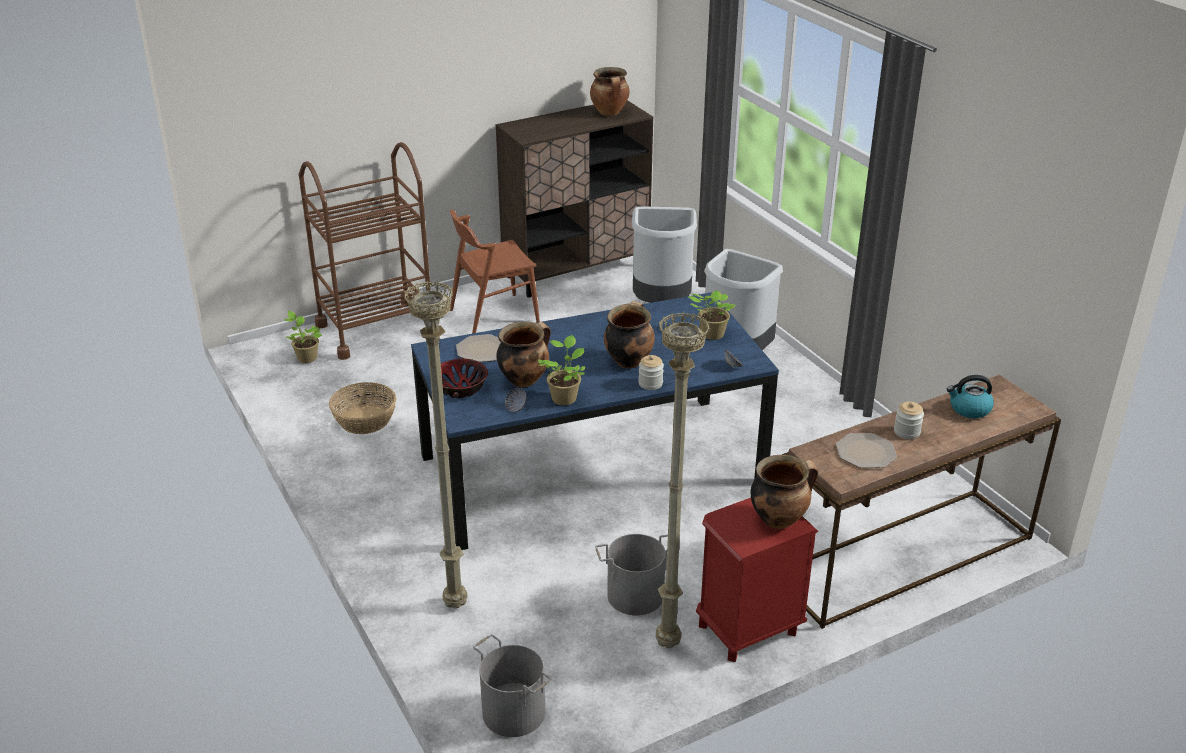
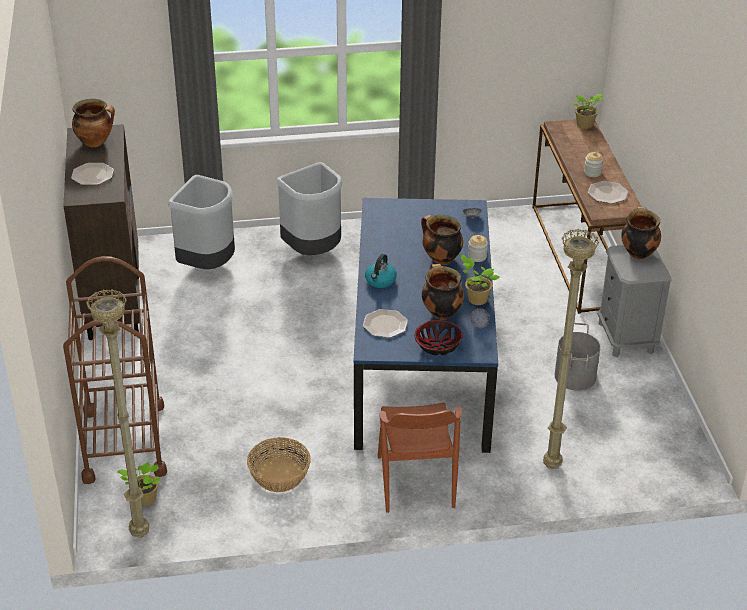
camera: 70 degrees left, 5 degrees up
brown chair [450,209,540,334] -> brown chair moved to [378,403,462,513]
grey bucket [473,634,551,737] -> none
beige floor lamp [656,312,710,648] -> beige floor lamp moved to [86,289,149,538]
potted plant [689,290,736,340] -> potted plant moved to [572,94,605,129]
red nightstand [696,498,818,662] -> grey nightstand [597,245,672,358]
kettle [947,375,994,418] -> kettle moved to [365,254,396,288]
none -> plate [71,163,114,185]

